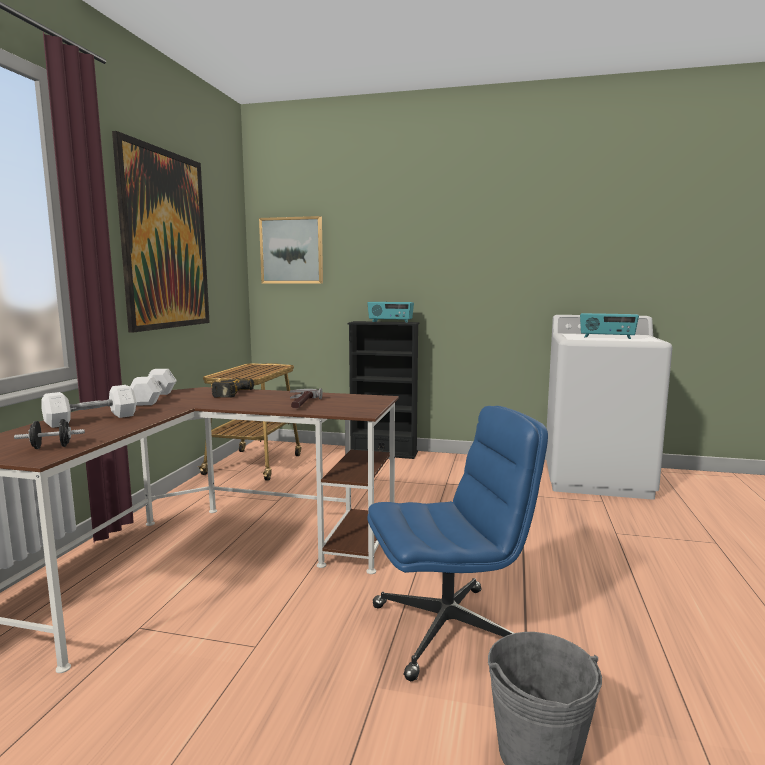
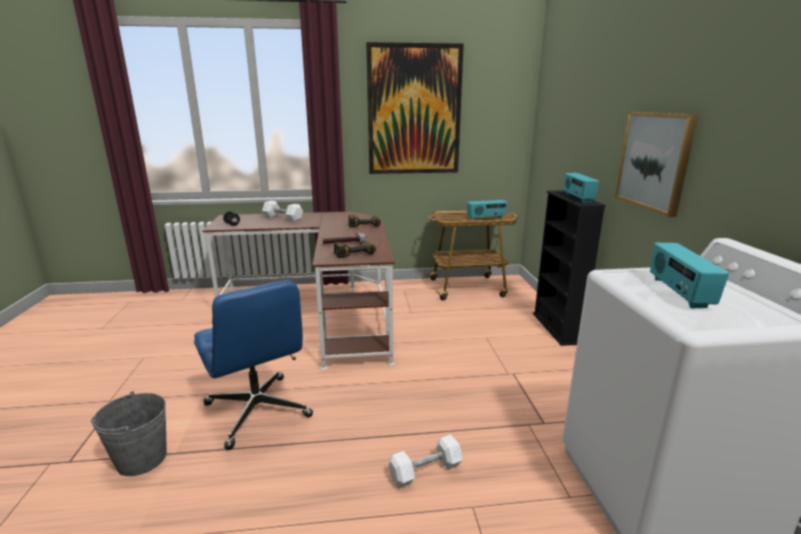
camera: 70 degrees right, 10 degrees up
white dumbbell [130,369,177,406] -> white dumbbell moved to [389,434,463,488]
picture [259,216,323,284] -> picture moved to [615,112,698,217]
none -> power drill [334,241,376,258]
none -> radio [467,200,507,220]

